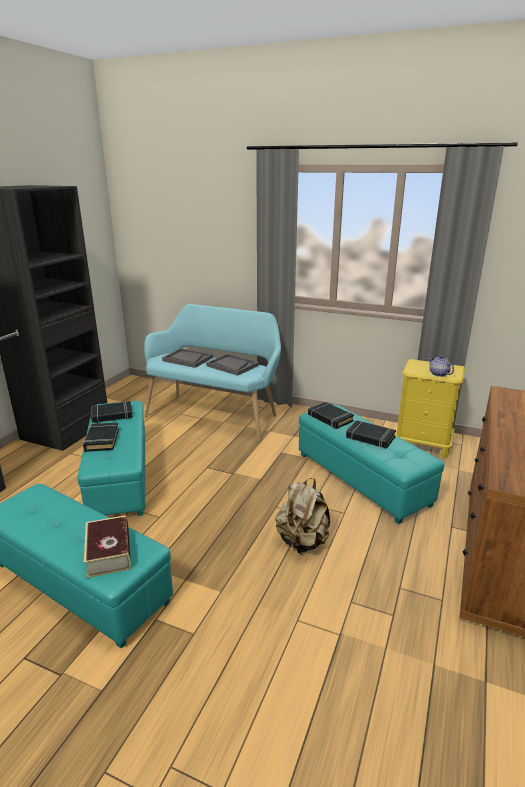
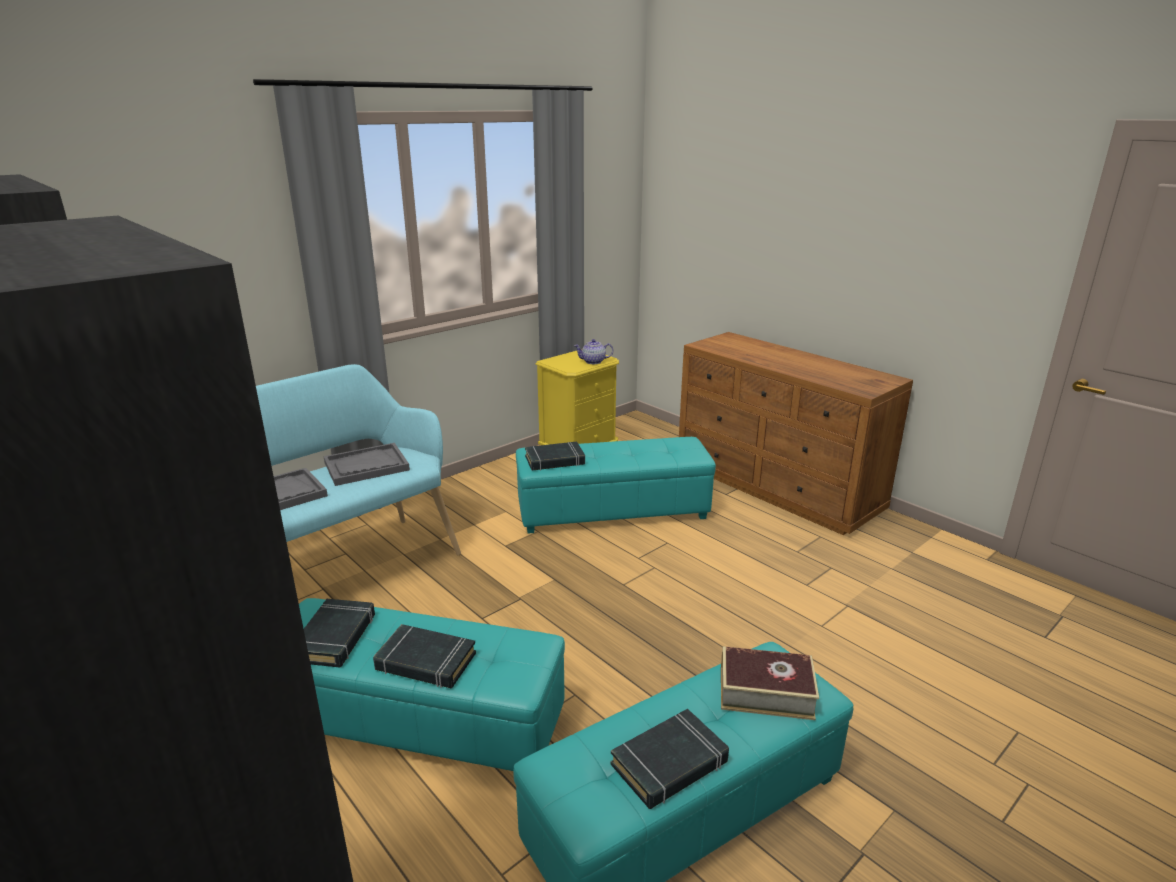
camera: 65 degrees left, 0 degrees up
beige backpack [275,478,330,554] -> none
black book [346,420,396,449] -> black book moved to [611,709,729,809]

